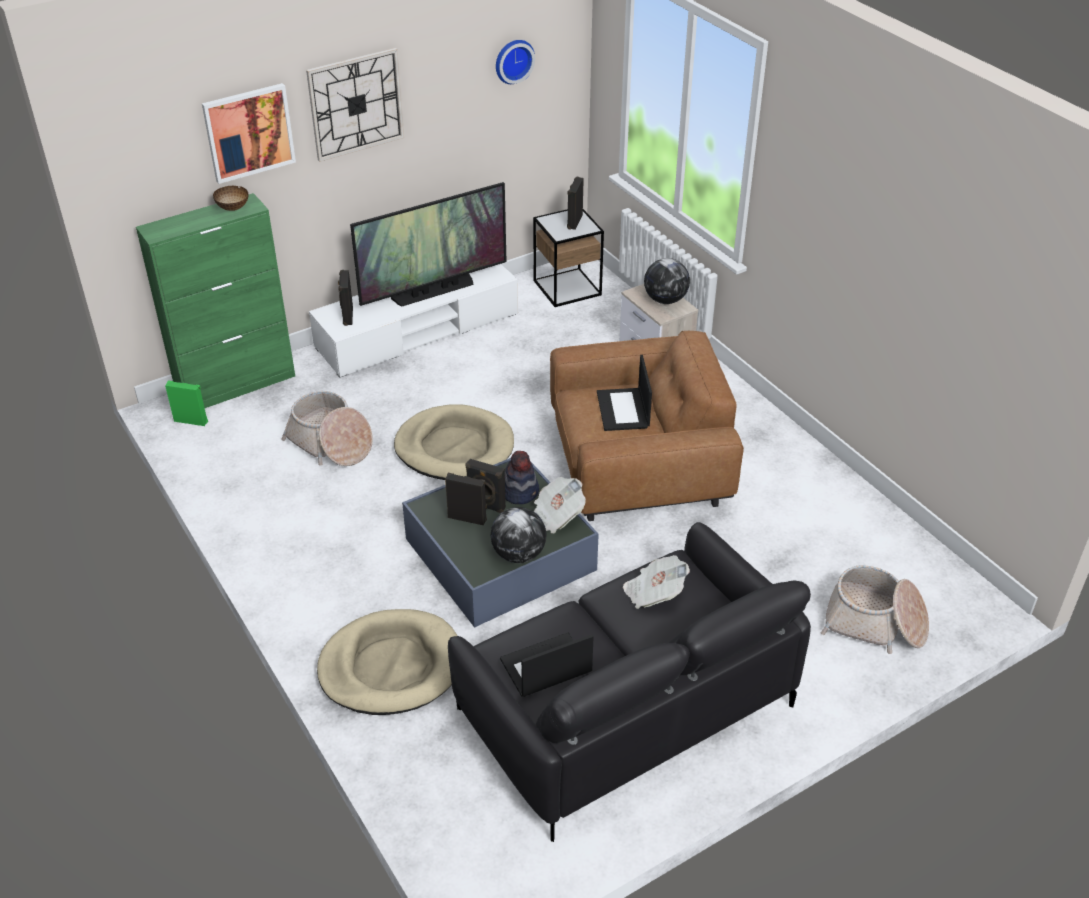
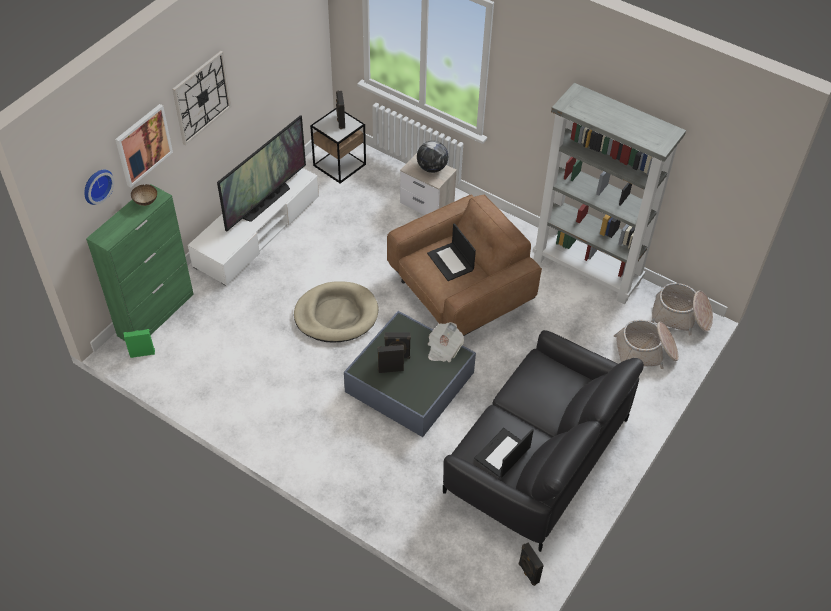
camera: 25 degrees left, 10 degrees up
basket [281,391,373,466] -> basket moved to [651,283,713,335]
beige dog bed [317,609,458,715] -> none
black speaker [338,270,353,326] -> black speaker moved to [519,543,544,586]
globe [491,507,547,563] -> none
wall clock [496,40,535,84] -> wall clock moved to [84,170,114,205]
hat [505,451,539,504] -> none
newspaper [623,555,690,609] -> none
none -> grey bookcase [532,83,686,304]

